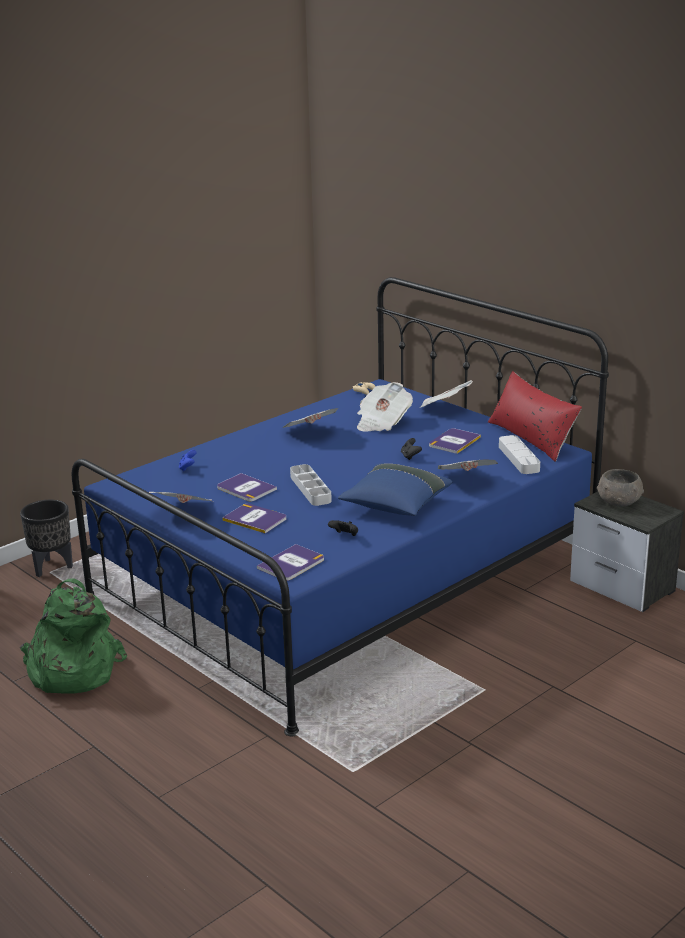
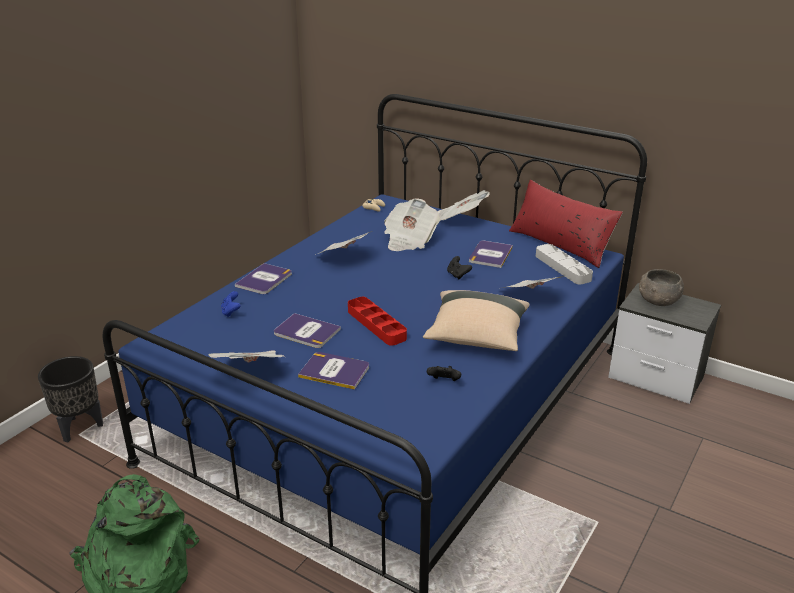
camera: 15 degrees left, 5 degrees up
book [257,544,324,581] -> book moved to [235,263,292,294]
grey tray [290,464,332,506] -> red tray [348,297,407,346]
blue pillow [338,463,452,516] -> beige pillow [423,290,530,351]

